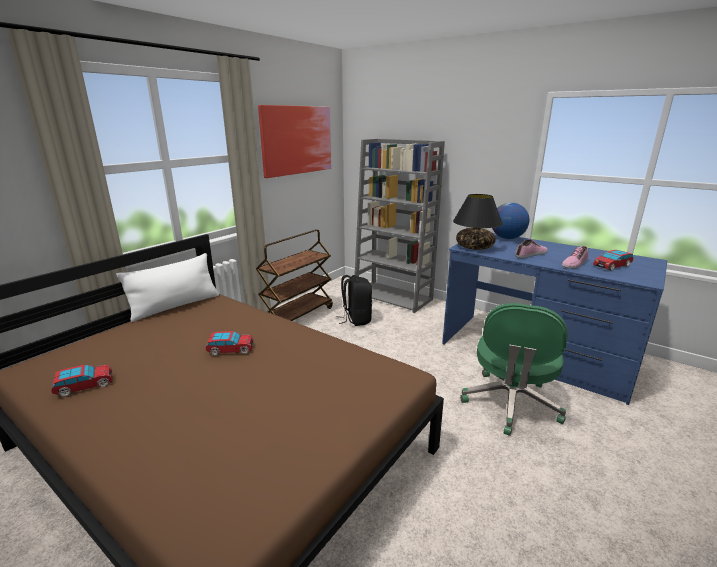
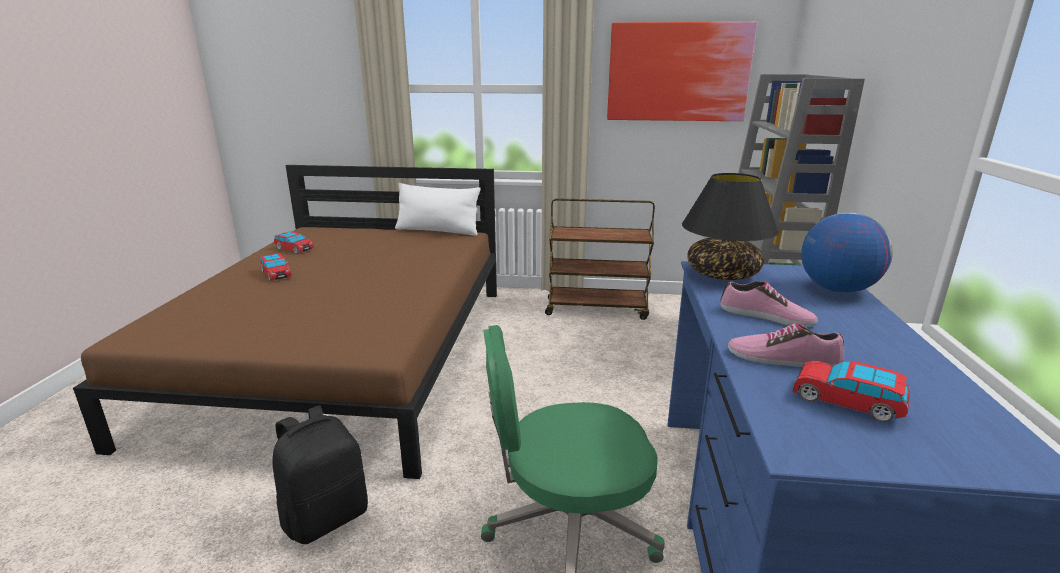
camera: 60 degrees right, 0 degrees up
toy car [206,331,254,355] -> toy car moved to [260,253,292,281]
black backpack [337,275,372,326] -> black backpack moved to [273,405,368,544]

